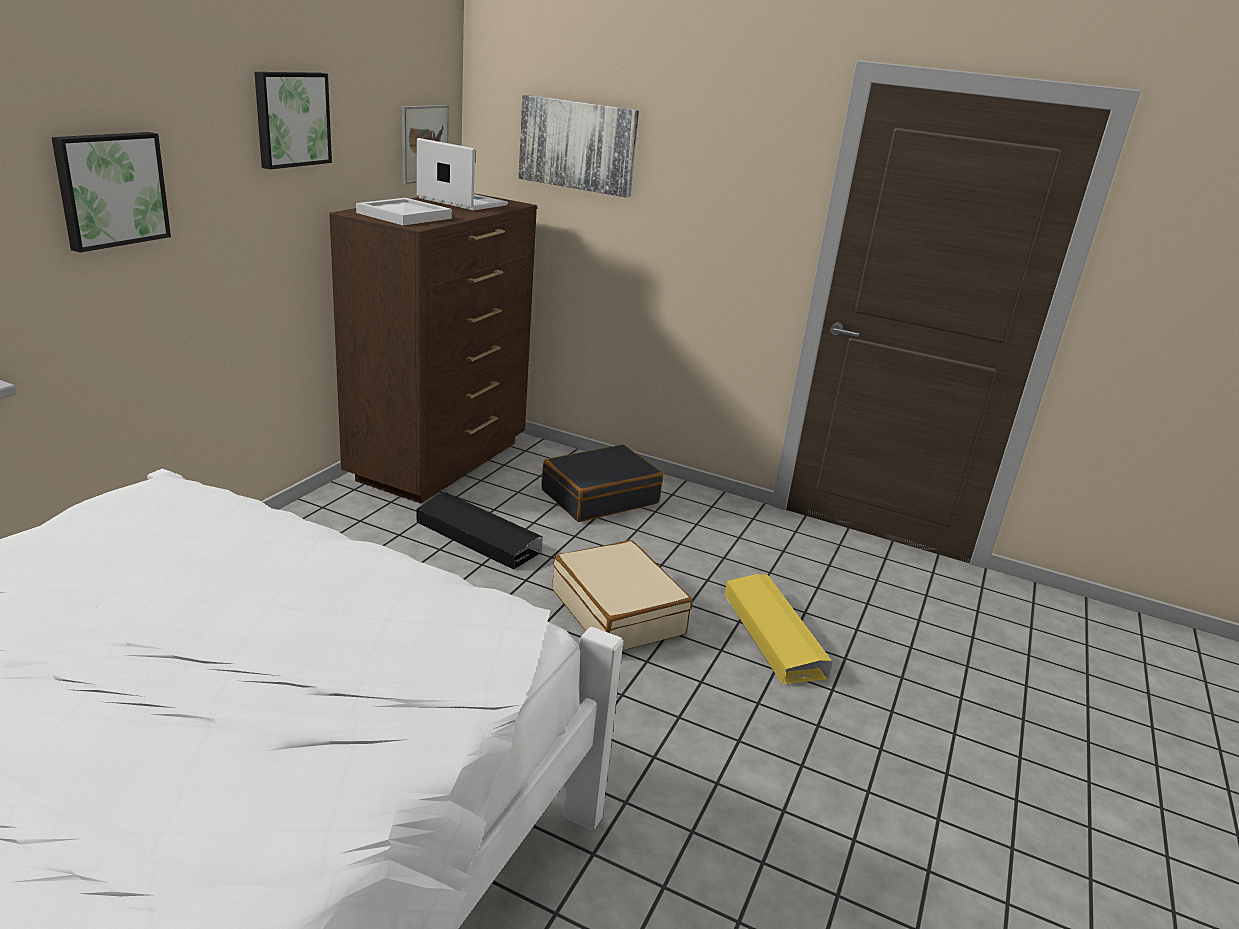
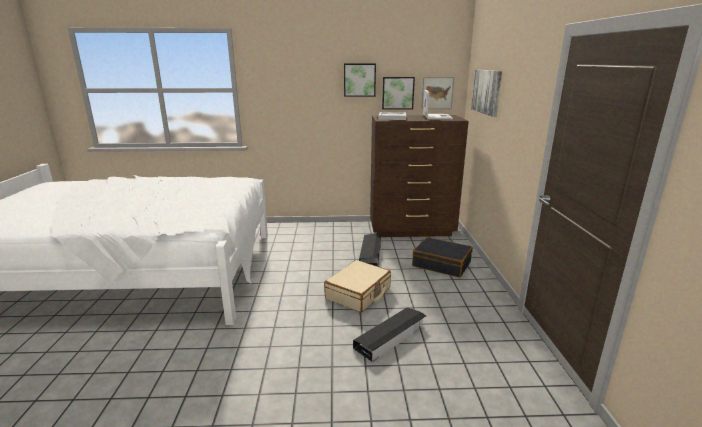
camera: 65 degrees right, 5 degrees down
picture [51,132,171,252] -> picture moved to [382,77,415,110]
yellow storage box [724,574,832,684] -> black storage box [353,307,426,362]

